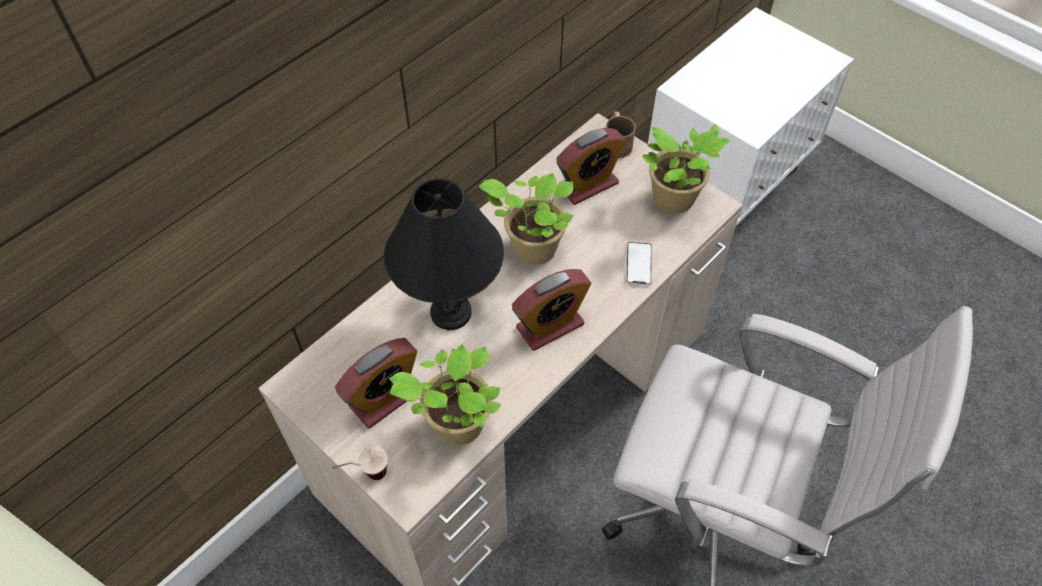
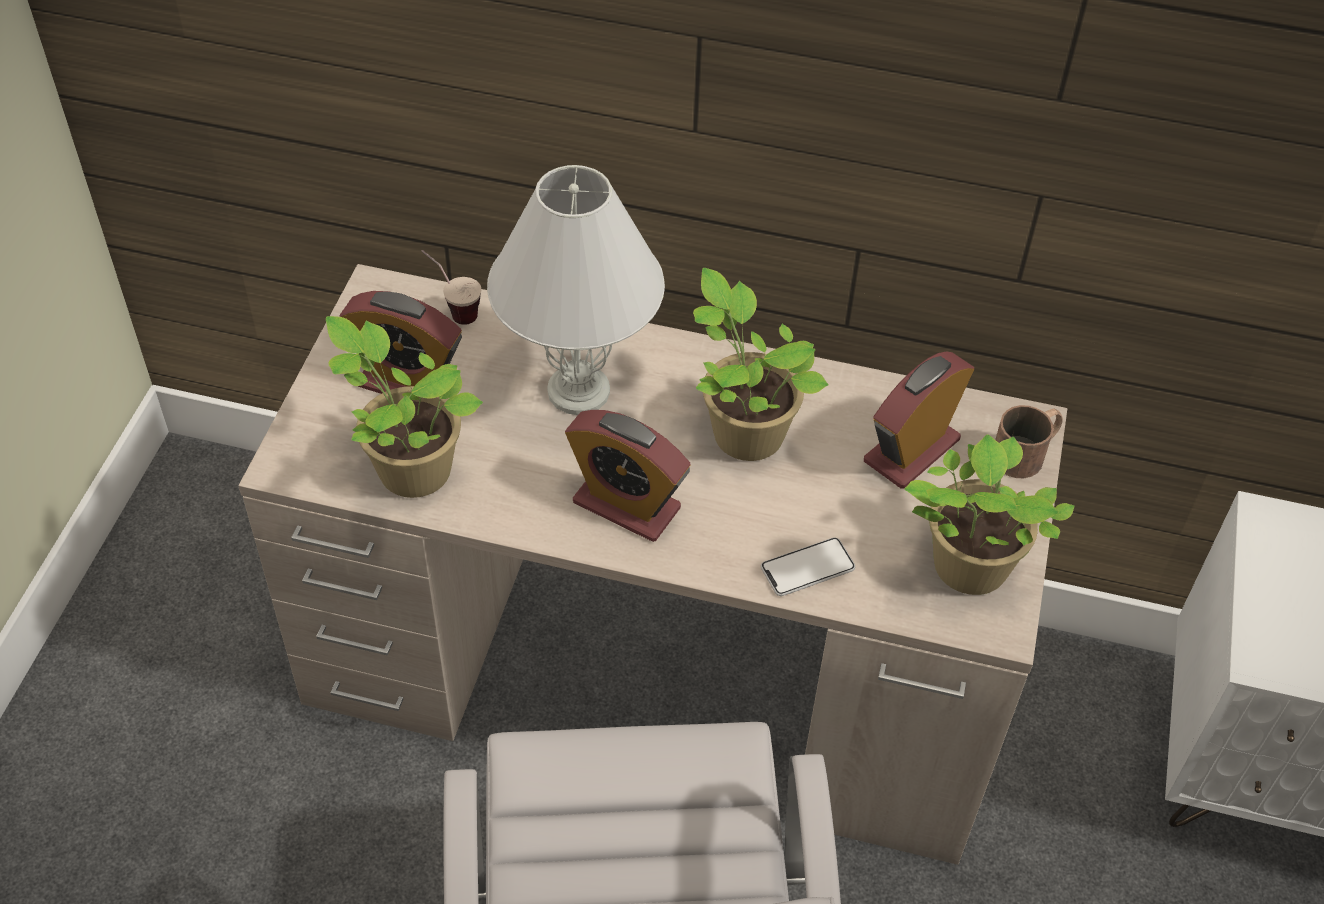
camera: 60 degrees right, 5 degrees down
cup [332,446,388,480] -> cup moved to [421,250,481,325]
black table lamp [384,178,504,330] -> white table lamp [487,165,665,415]
alarm clock [556,128,626,205] -> alarm clock turned 105 degrees clockwise [864,352,974,489]

